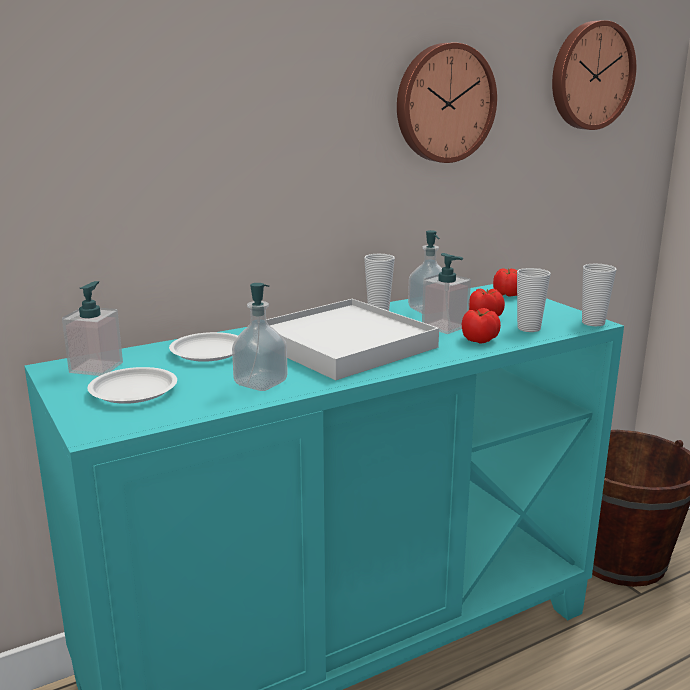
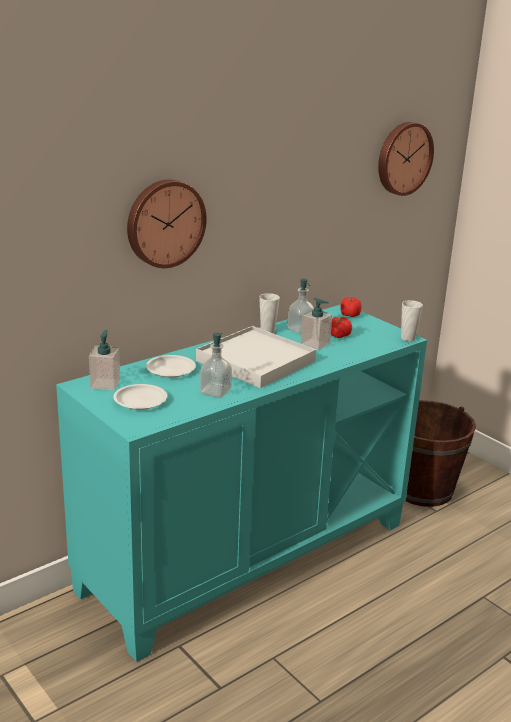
camera: 10 degrees left, 5 degrees up
wall clock [397,43,497,163] -> wall clock moved to [127,180,207,268]
tomato [462,308,501,343] -> none
cup [517,268,551,332] -> none

